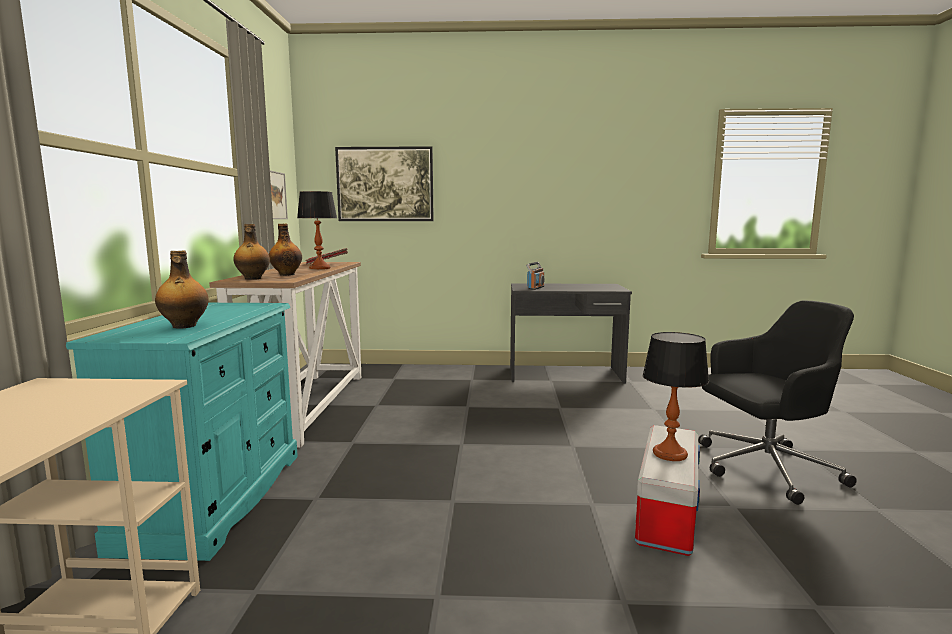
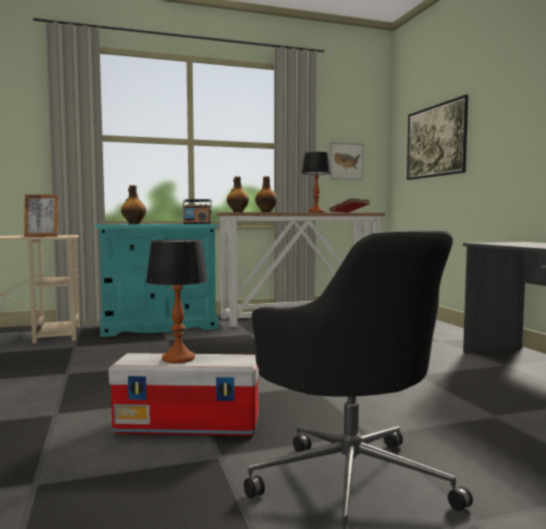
camera: 70 degrees right, 5 degrees down
radio [526,262,545,290] -> radio moved to [182,199,212,224]
none -> picture frame [24,194,58,237]

